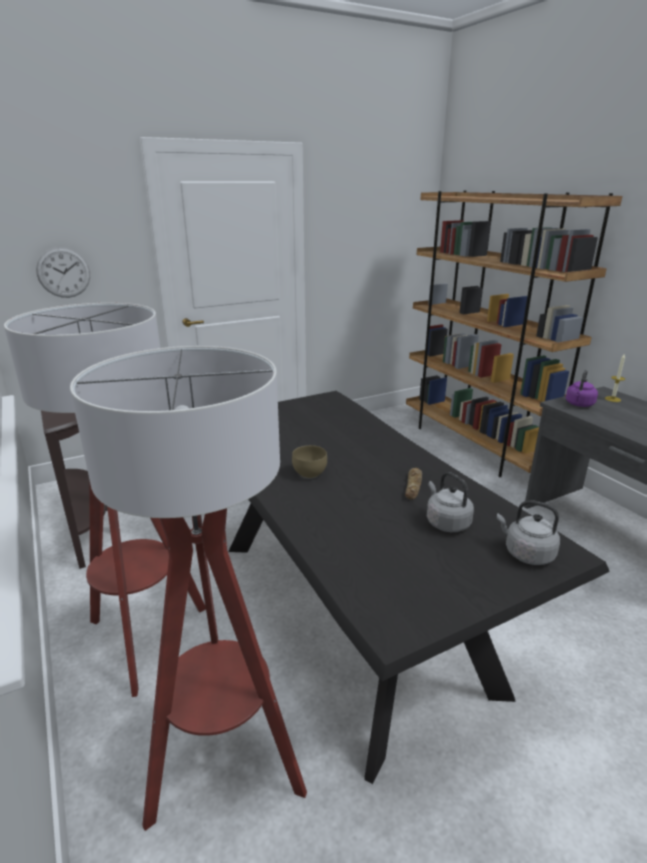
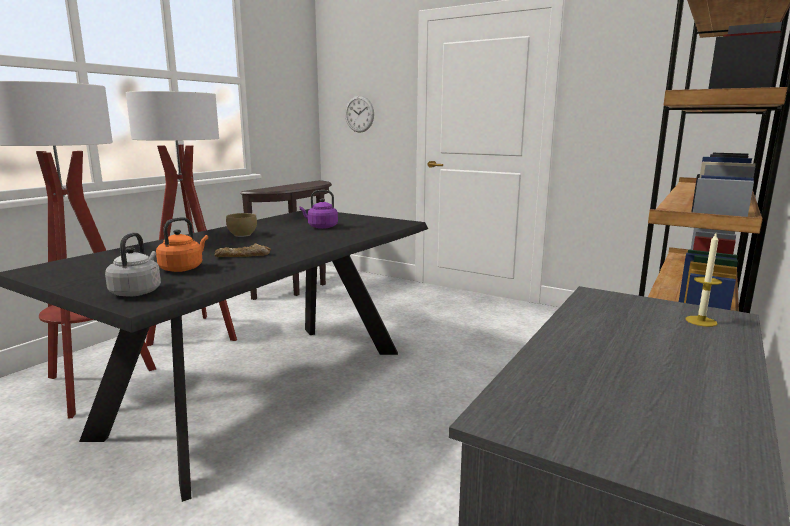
camera: 60 degrees right, 10 degrees down
grey kettle [427,472,474,532] -> orange kettle [156,217,208,272]
purple kettle [566,370,598,407] -> purple kettle moved to [299,190,338,229]

